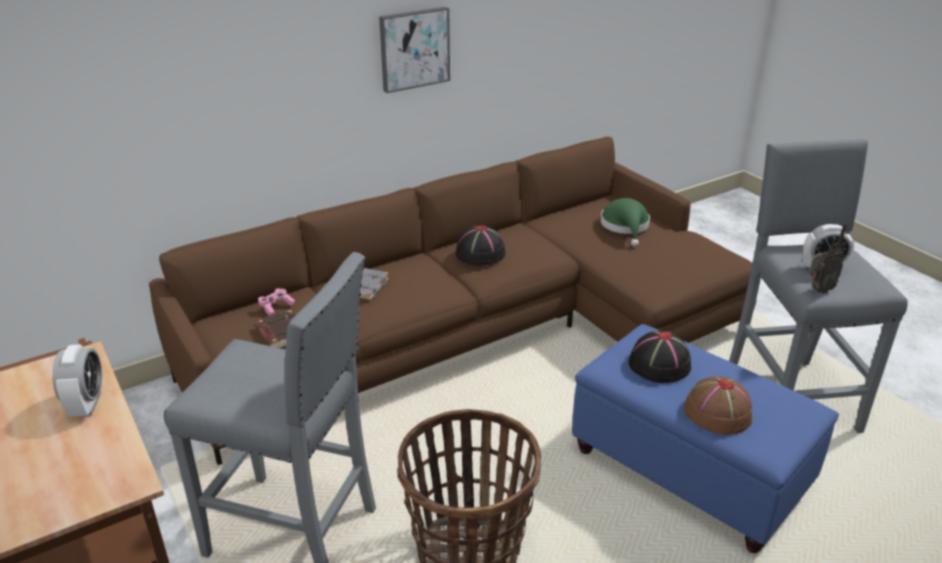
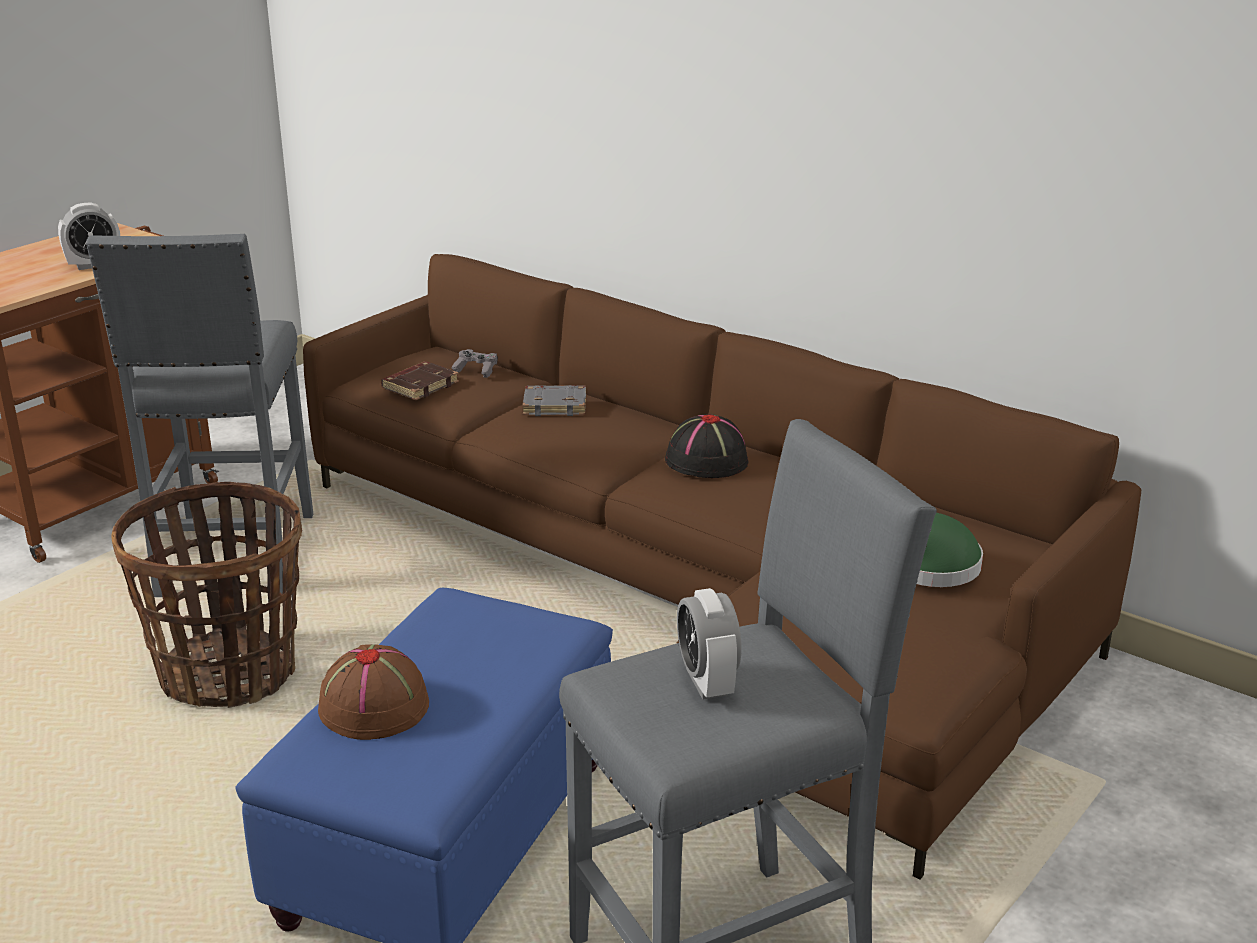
camera: 70 degrees right, 5 degrees down
pink game controller [258,288,295,316] -> grey game controller [452,349,498,378]
picture [379,7,450,93] -> none
black hat [629,330,691,383] -> none
radio [809,223,847,294] -> none

